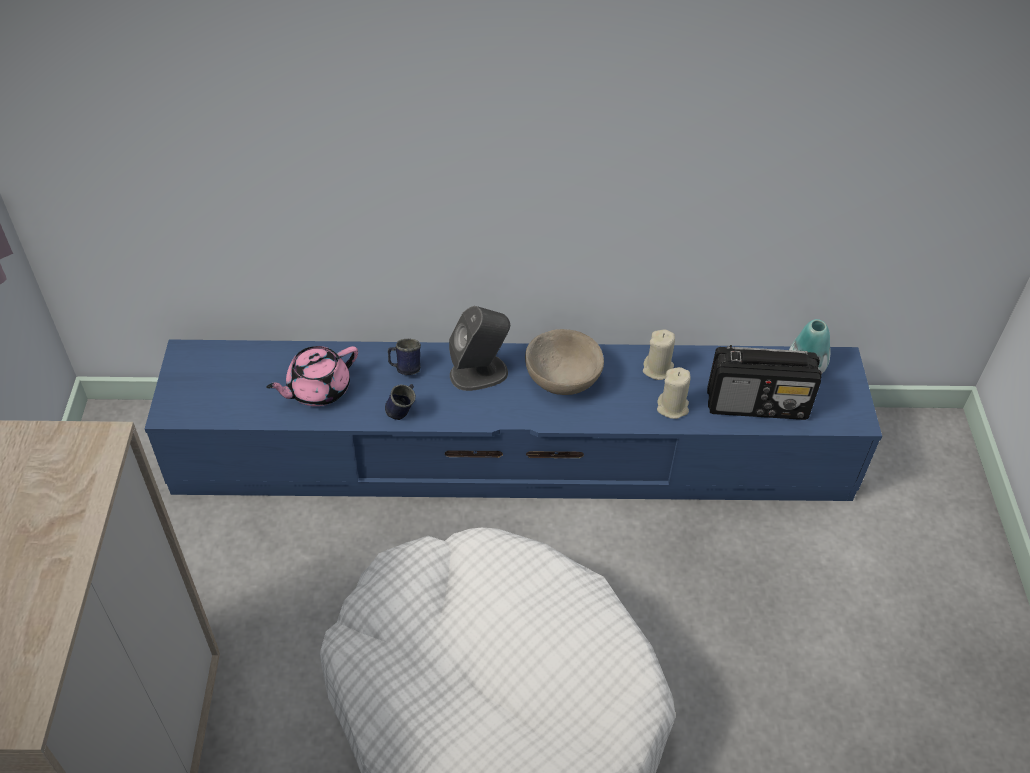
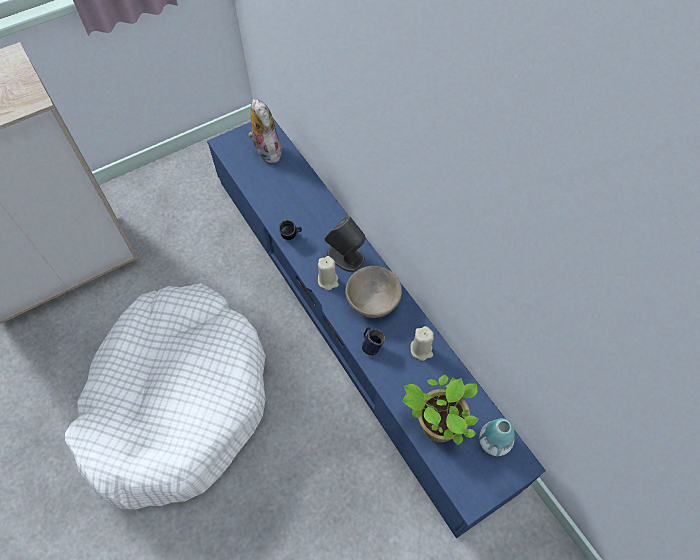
camera: 60 degrees right, 10 degrees up
pink teapot [266,346,358,406] -> none
blue mug [388,339,421,375] -> blue mug moved to [362,327,385,356]
beige candle [657,367,691,419] -> beige candle moved to [318,256,339,290]
radio [707,345,822,420] -> potted plant [402,375,479,445]
none -> plush toy [248,99,282,163]

